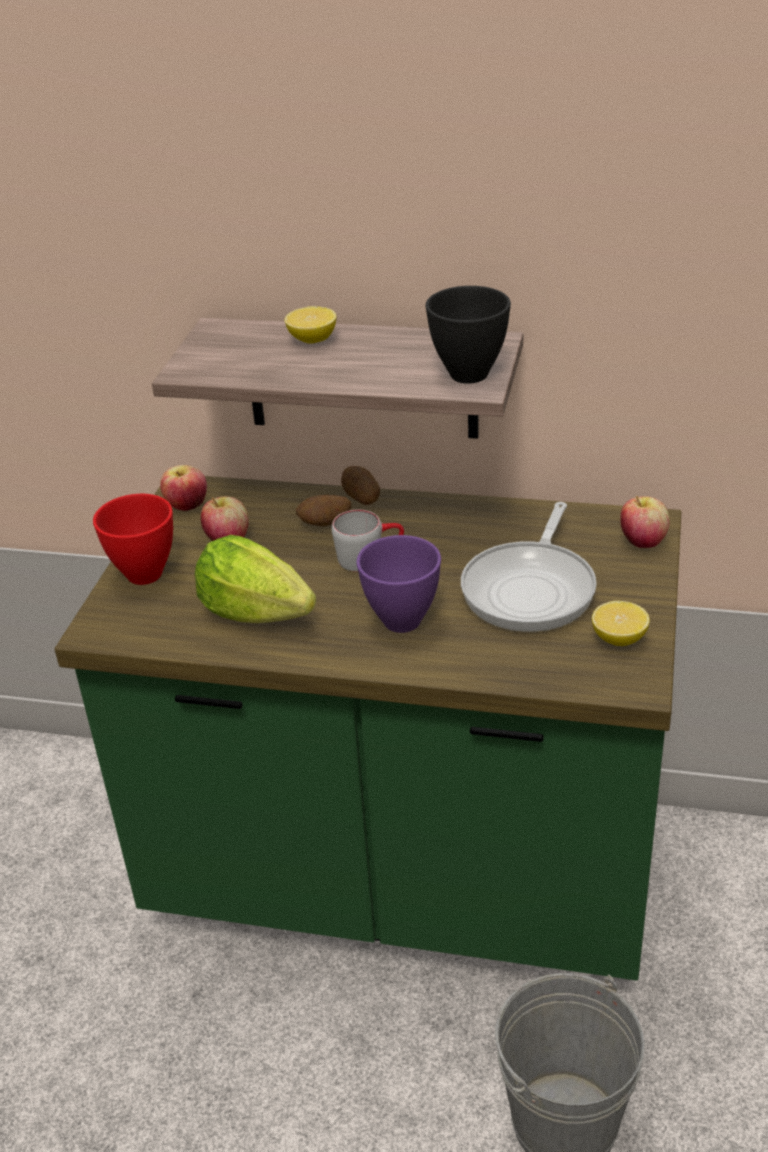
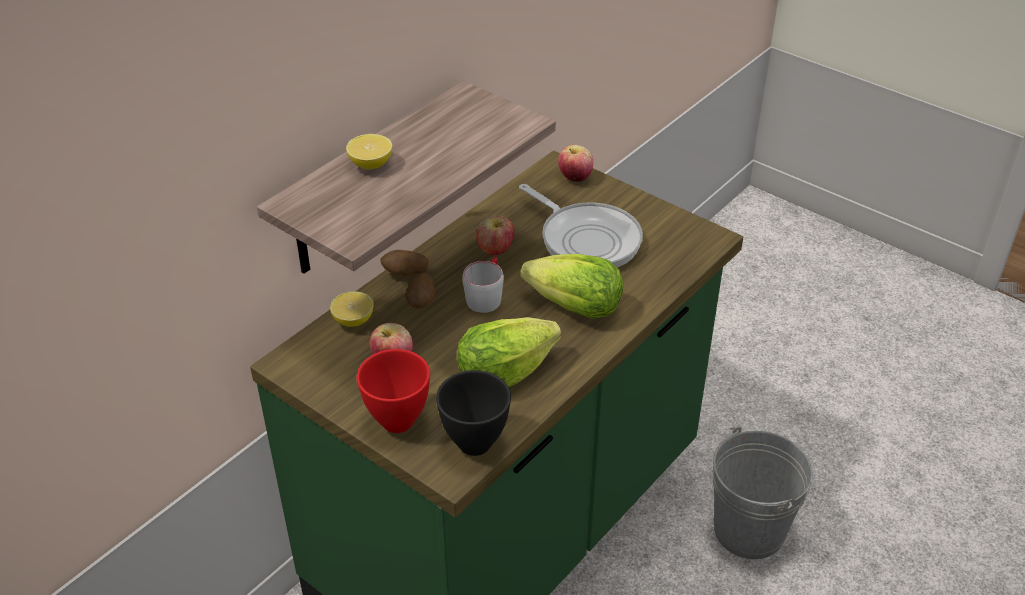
camera: 65 degrees left, 5 degrees up
apple [160,465,207,511] -> apple moved to [476,216,514,255]
purple bowl [357,535,441,633] -> lettuce [520,254,623,319]
black bowl [426,286,511,384] -> black bowl moved to [436,370,511,456]
lemon [592,601,650,646] -> lemon moved to [330,291,374,327]

